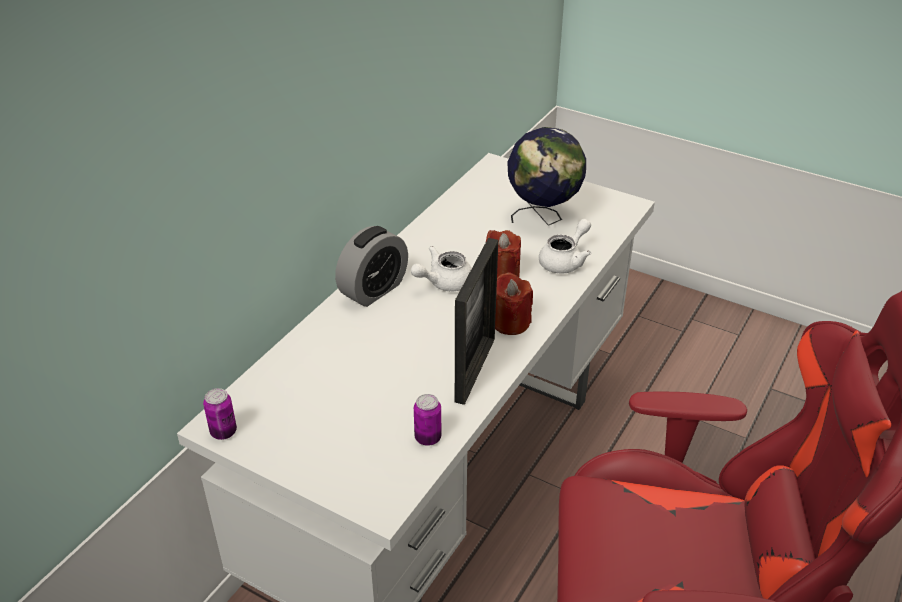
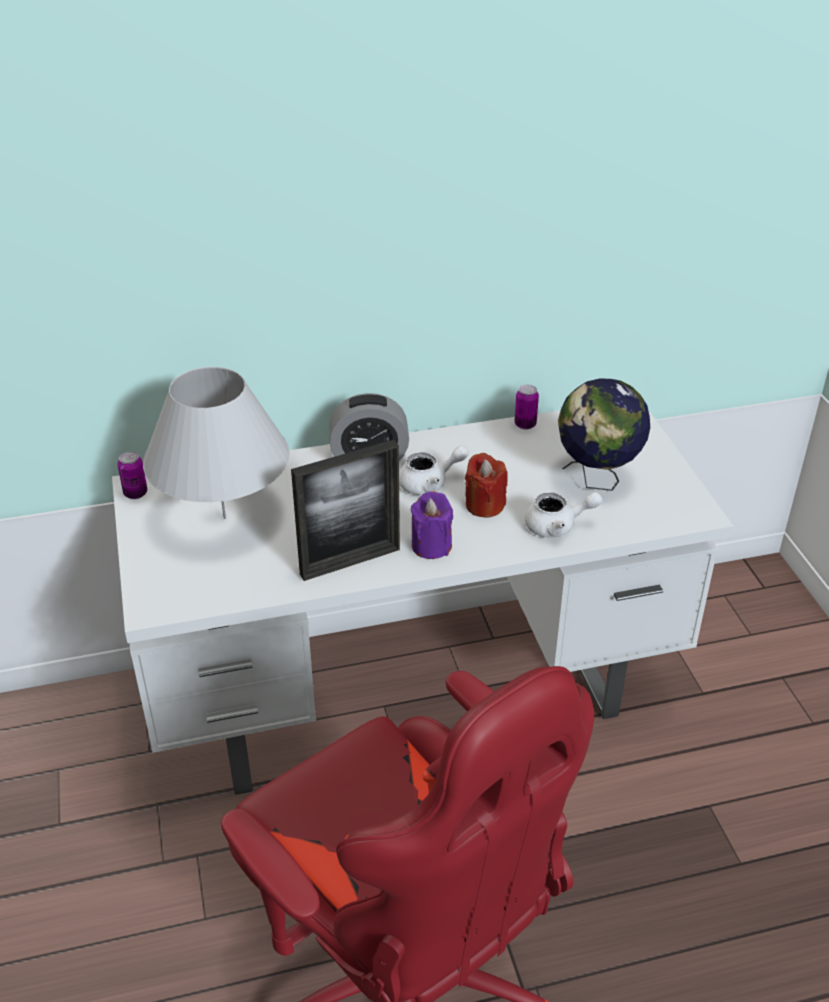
camera: 45 degrees right, 0 degrees up
white teapot [411,246,472,291] -> white teapot turned 150 degrees clockwise [399,446,469,495]
can [414,394,441,446] -> can moved to [514,385,539,430]
red candle [495,272,533,335] -> purple candle [411,491,453,559]
none -> white table lamp [143,367,290,519]

